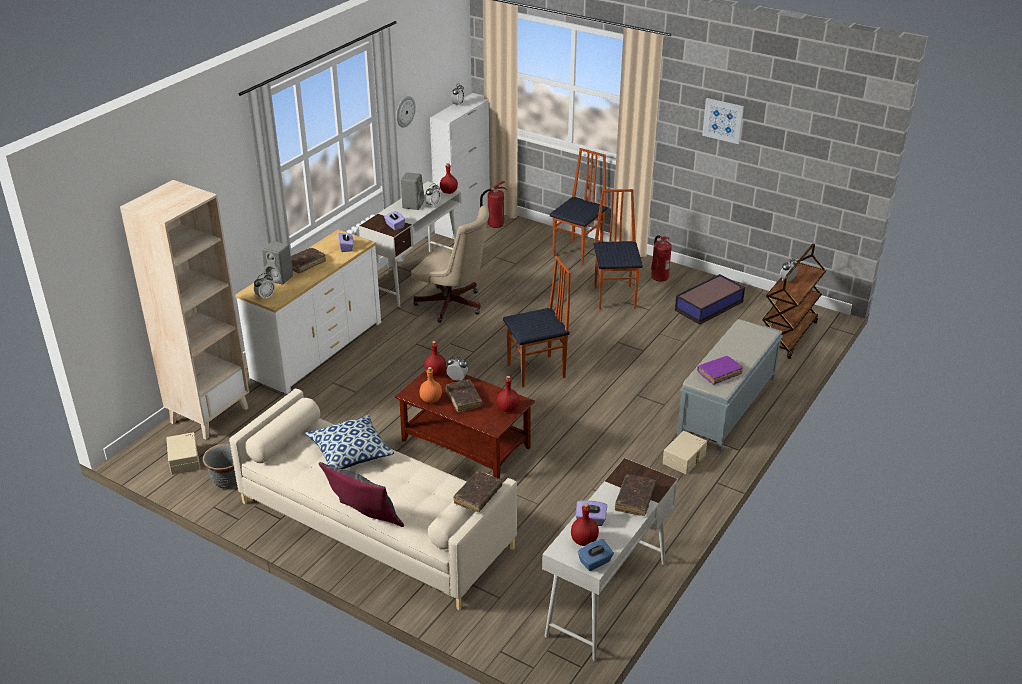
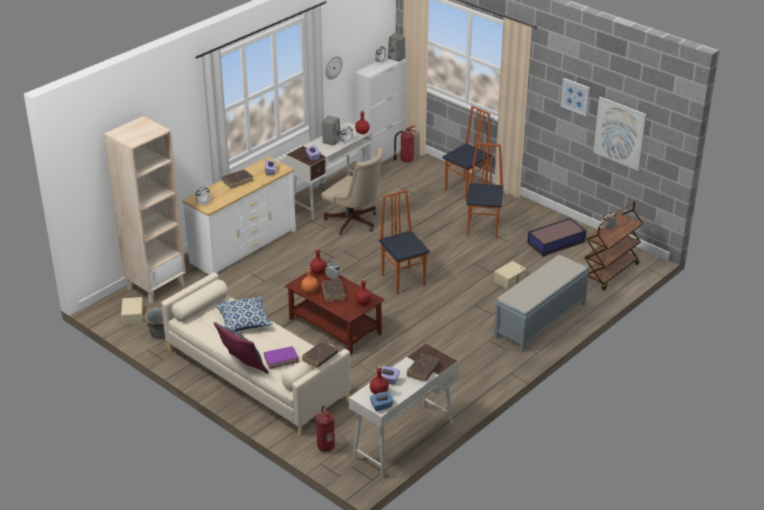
camera: 10 degrees right, 0 degrees up
grey speaker [262,241,293,284] -> grey speaker moved to [388,33,405,62]
chair [503,256,571,387] -> chair turned 105 degrees counterclockwise [379,190,430,294]
fire extinguisher [651,235,672,281] -> fire extinguisher moved to [316,406,335,452]
beige storage box [663,431,707,475] -> beige storage box moved to [494,261,527,289]
purple book [697,356,743,385] -> purple book moved to [264,346,299,369]
none -> picture [593,97,647,171]

